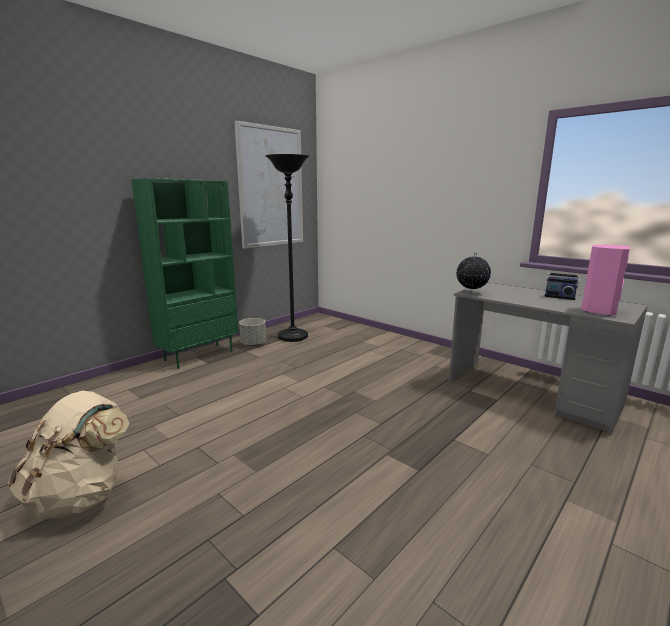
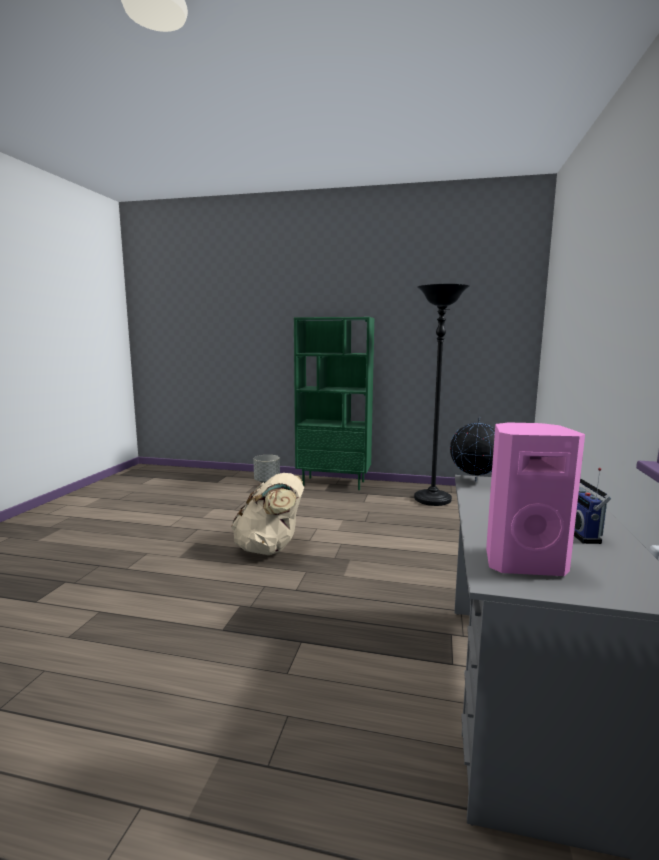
camera: 60 degrees right, 5 degrees down
beige backpack [8,390,129,521] -> beige backpack moved to [231,473,304,555]
picture [234,121,303,249] -> none
grey planter [239,318,266,346] -> grey planter moved to [253,455,280,483]

